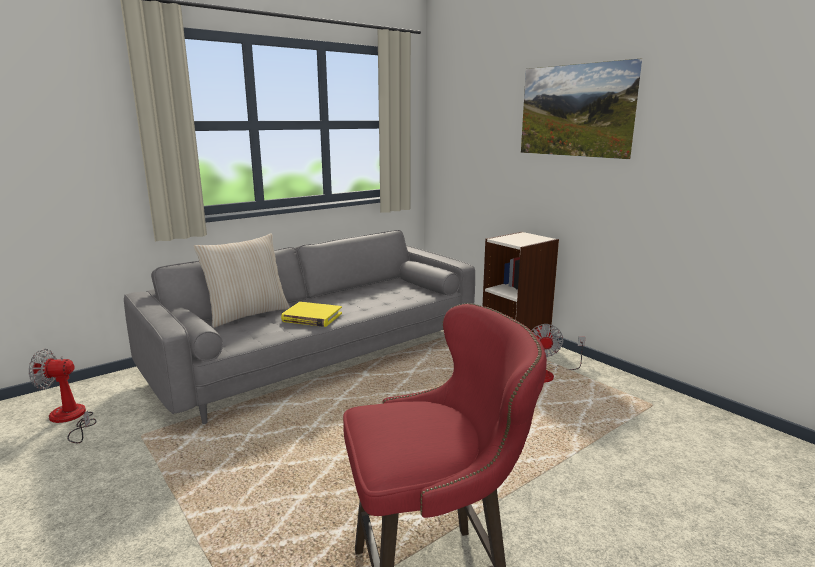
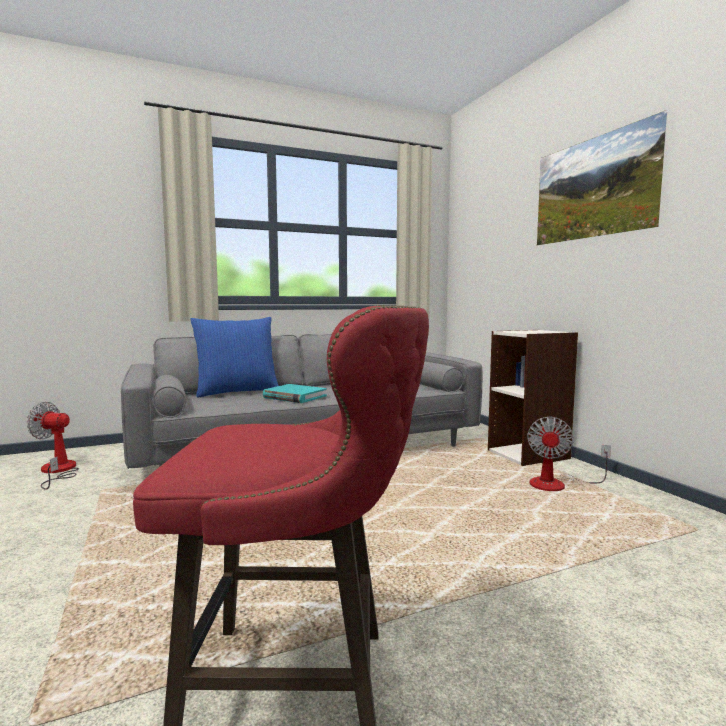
camera: 15 degrees right, 10 degrees down
beige pillow [193,233,290,328] -> blue pillow [190,317,279,398]
yellow book [281,302,342,327] -> turquoise book [263,384,327,403]

